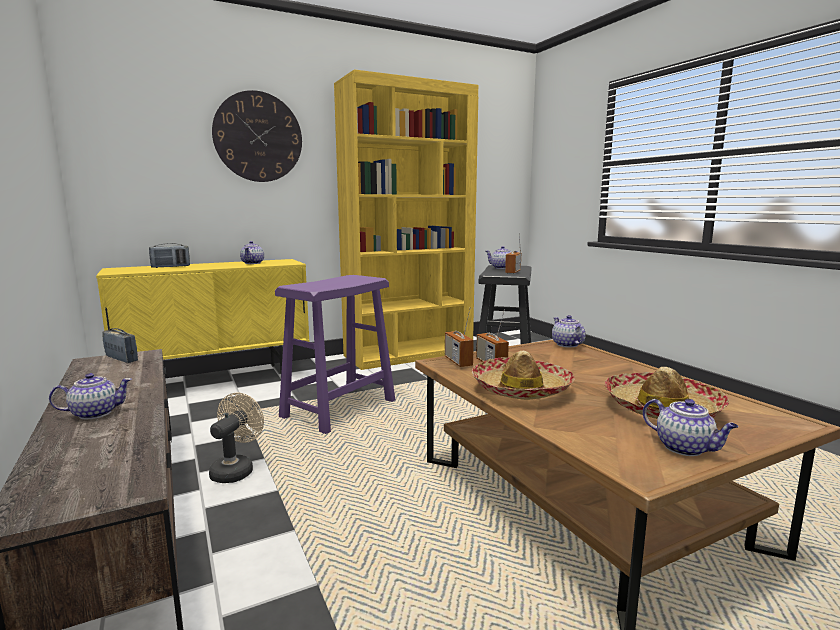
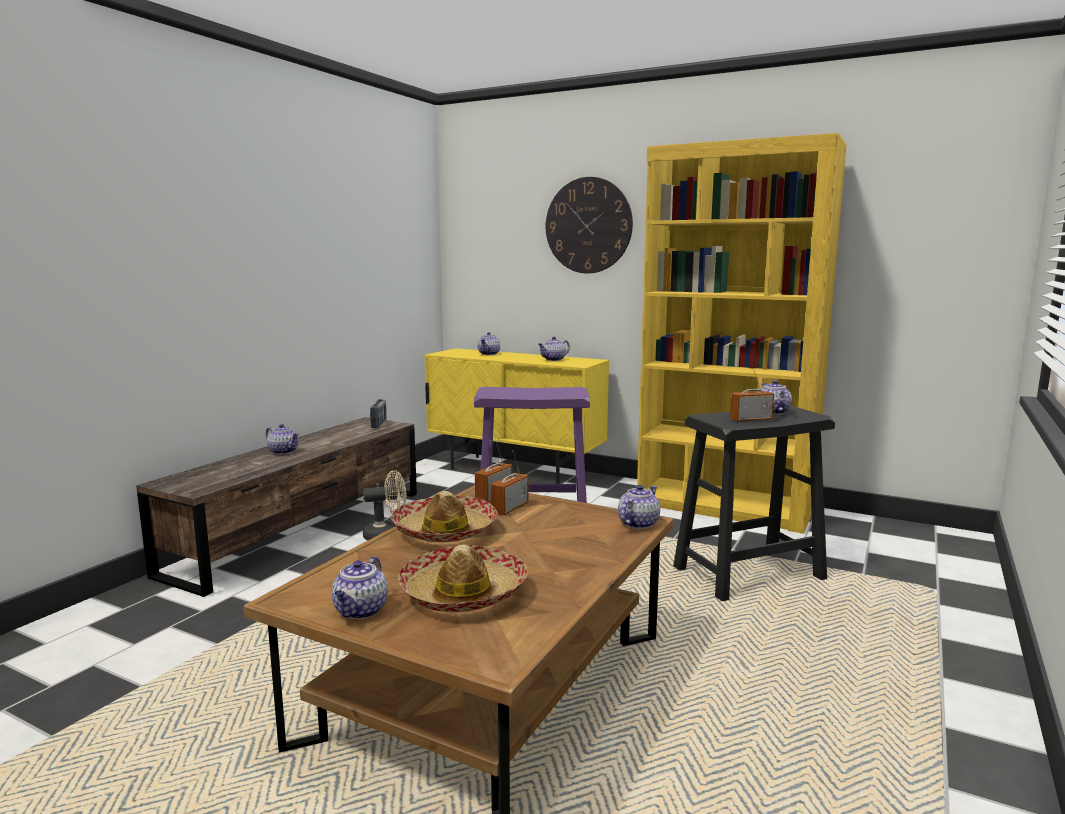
camera: 55 degrees right, 0 degrees up
radio [149,243,190,268] -> teapot [478,332,500,355]

